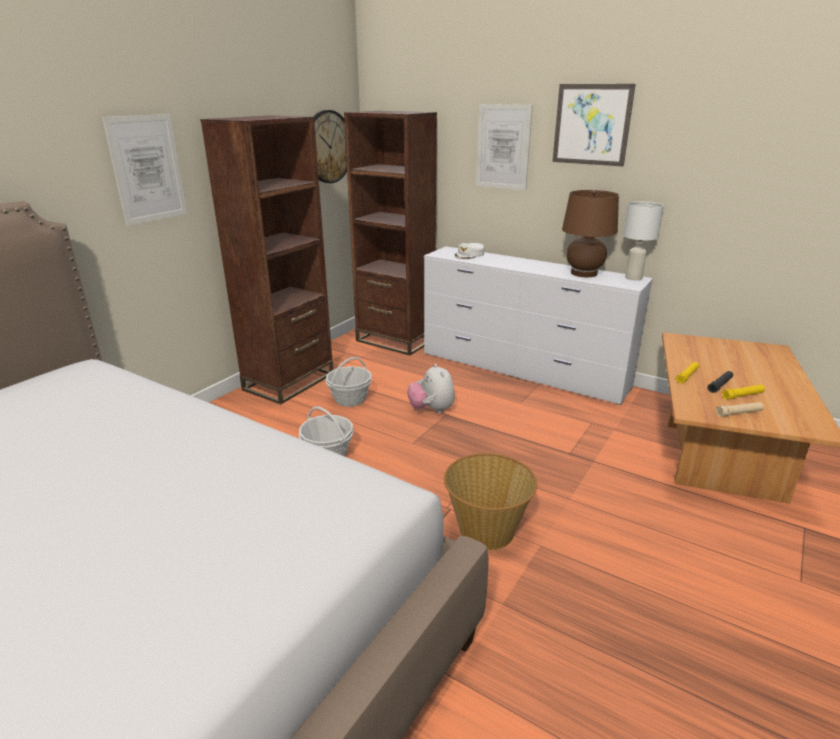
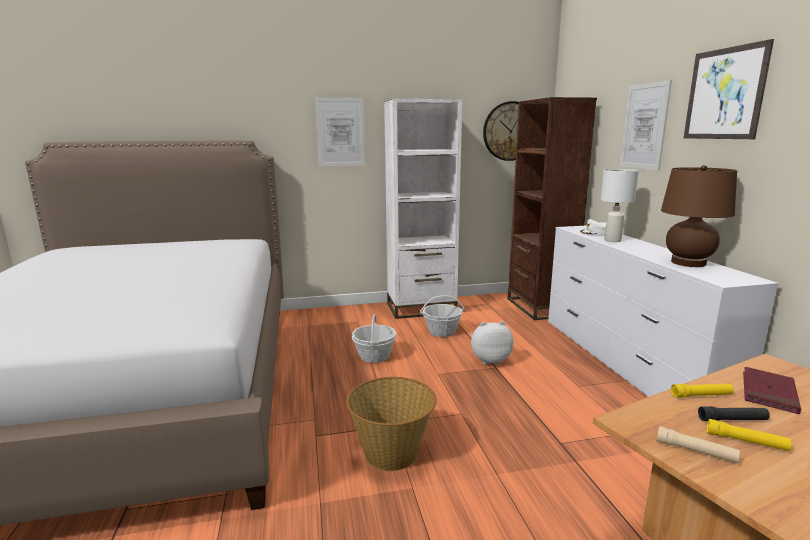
camera: 45 degrees right, 10 degrees down
brown bookcase [200,115,333,404] -> white bookcase [384,99,462,319]
plush toy [407,364,455,413] -> plush toy turned 60 degrees clockwise [471,321,514,365]
white table lamp [623,201,664,280] -> white table lamp moved to [600,169,639,242]
none -> red book [743,367,801,414]

